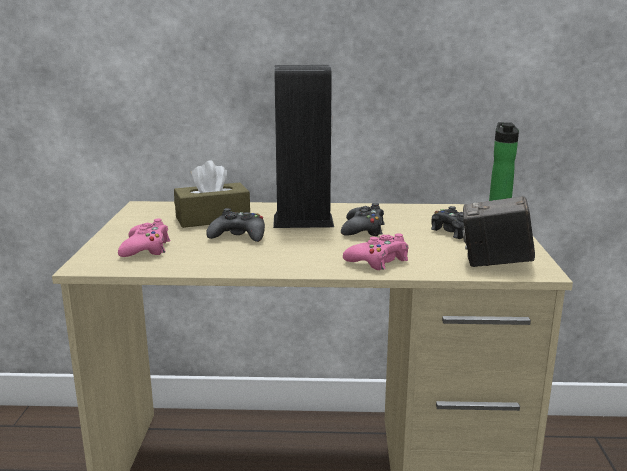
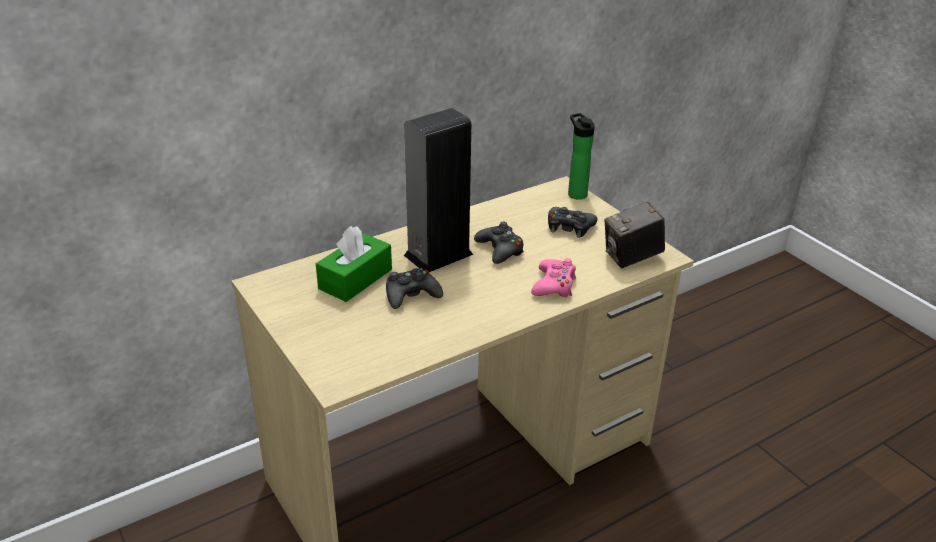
camera: 35 degrees left, 15 degrees up
pink game controller [118,219,170,257] -> none
brown tissue box [174,160,250,228] -> green tissue box [316,226,392,302]

